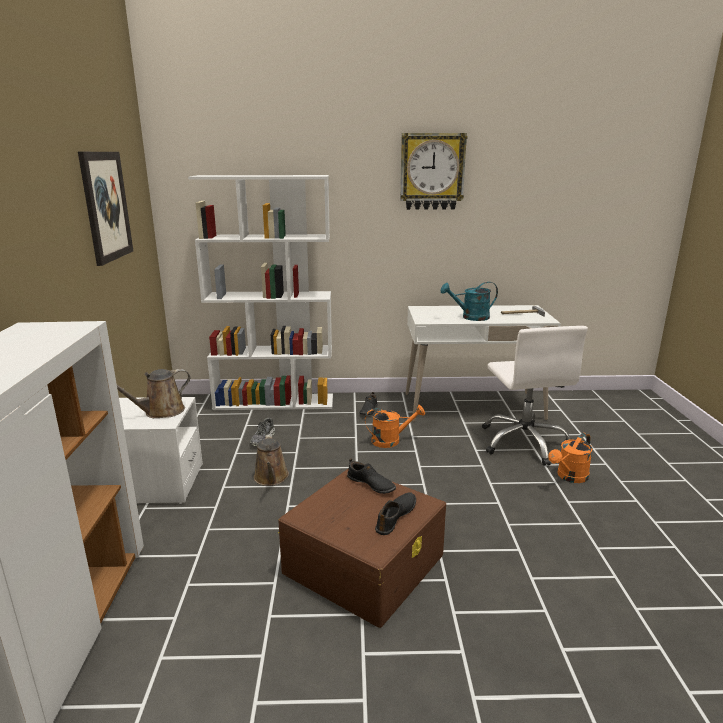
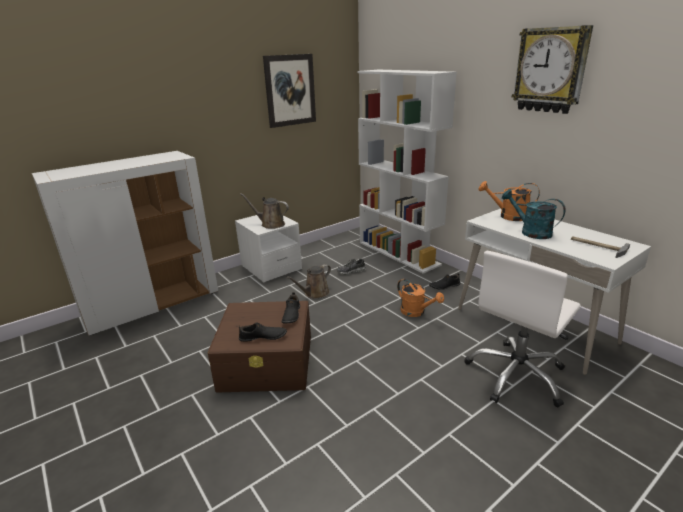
camera: 55 degrees right, 5 degrees up
orange watering can [548,433,593,483] -> orange watering can moved to [478,181,540,221]

